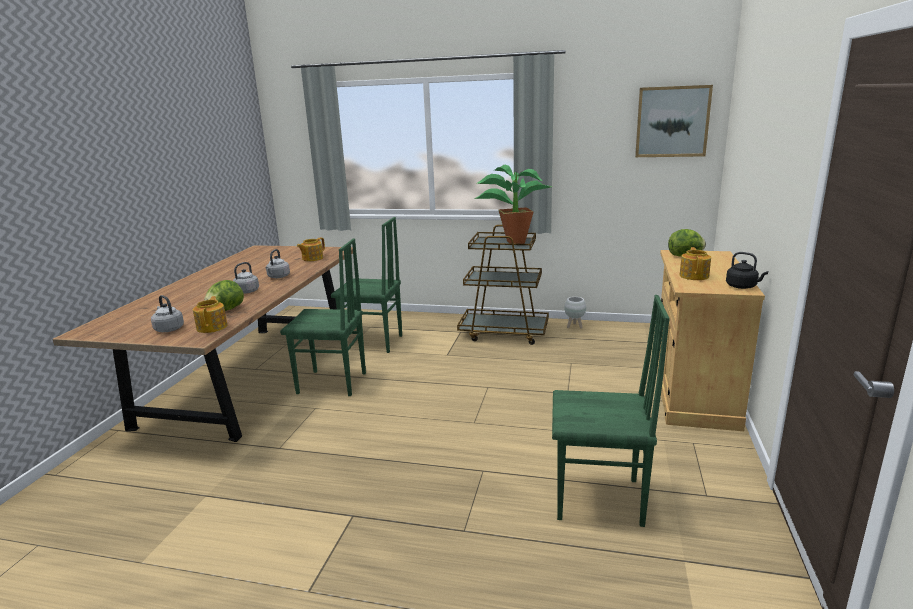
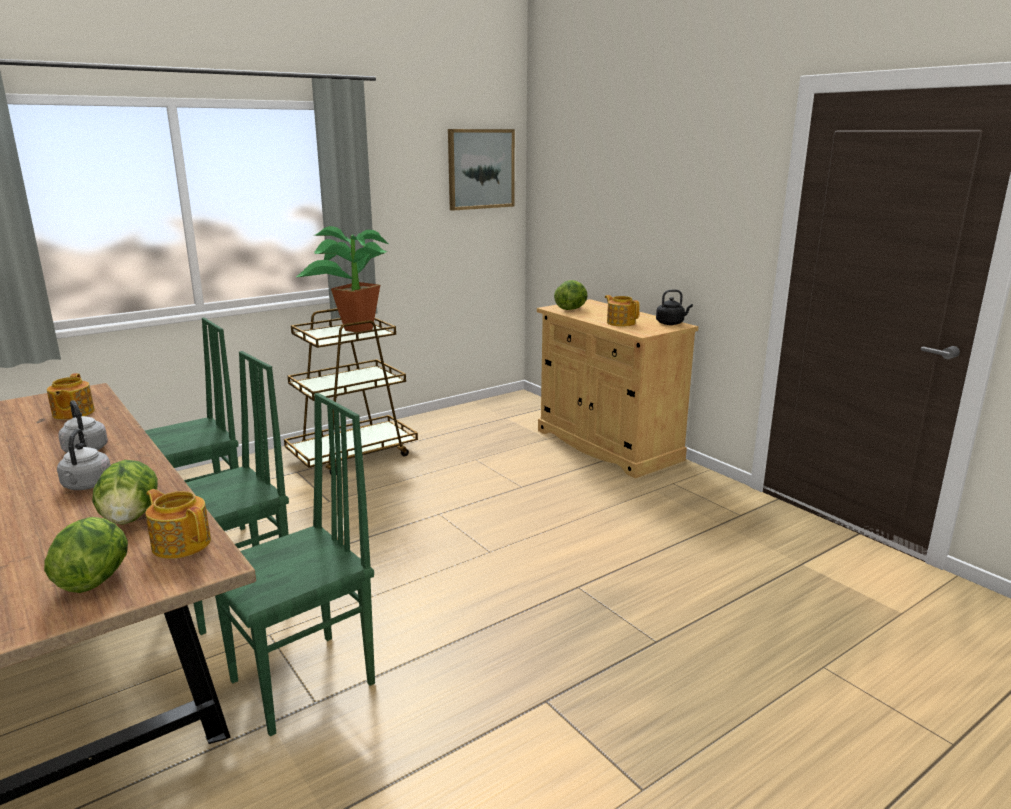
camera: 50 degrees left, 0 degrees up
grey kettle [151,295,184,332] -> lettuce [44,517,128,593]
green chair [552,295,670,527] -> green chair moved to [215,393,375,737]
white planter [564,297,586,329] -> none

